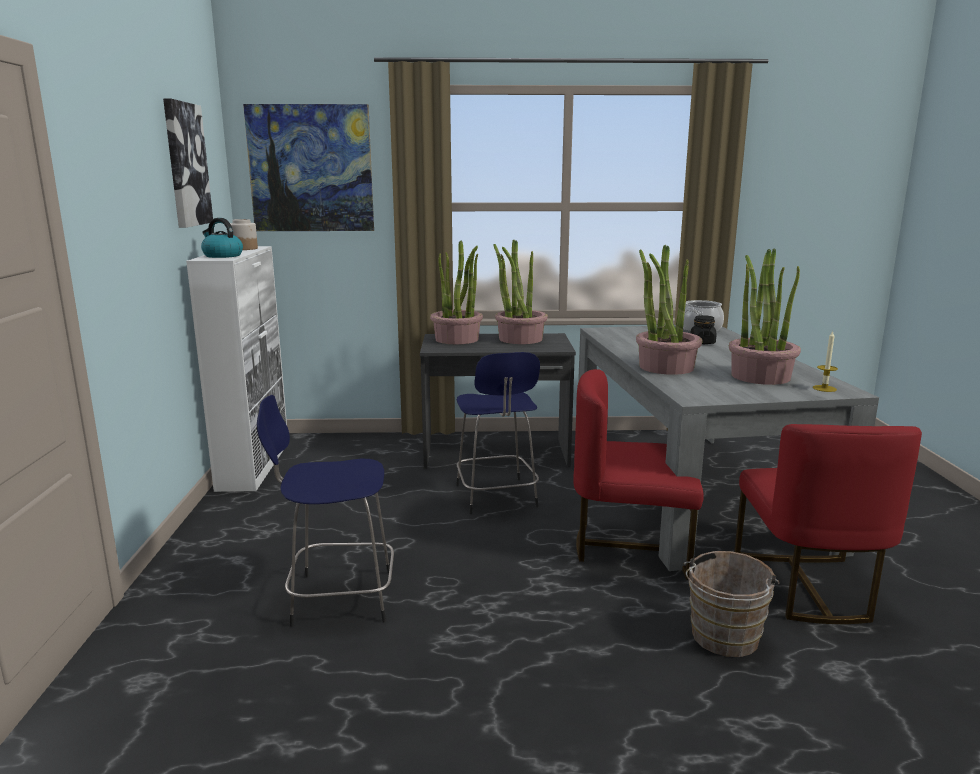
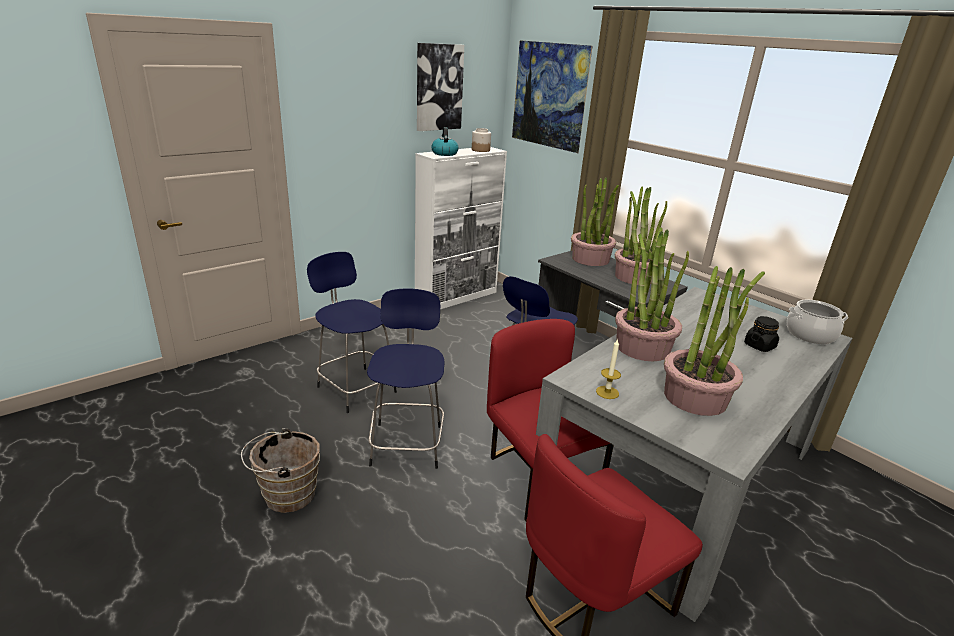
camera: 50 degrees right, 10 degrees up
brown bucket [683,551,780,657] -> brown bucket moved to [241,428,320,513]
candle [813,331,838,392] -> candle moved to [596,339,621,399]
none -> blue stool [367,288,445,469]

